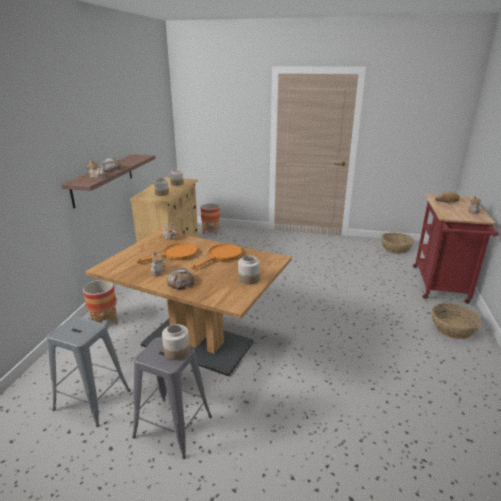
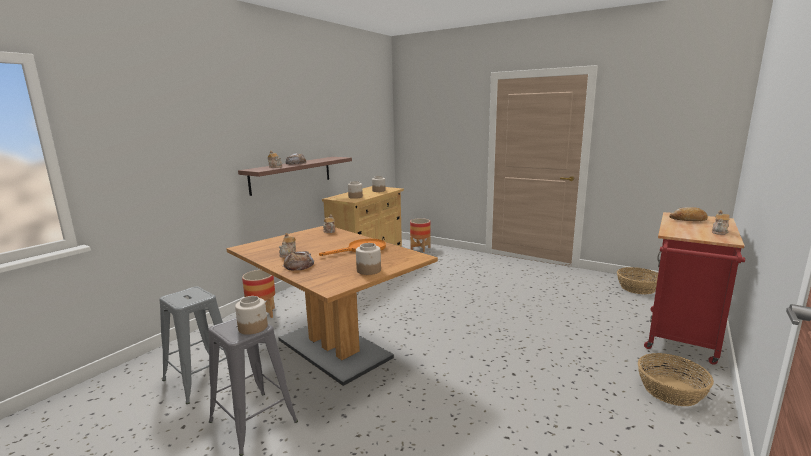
camera: 20 degrees right, 10 degrees down
orange frying pan [136,243,197,263] -> none

